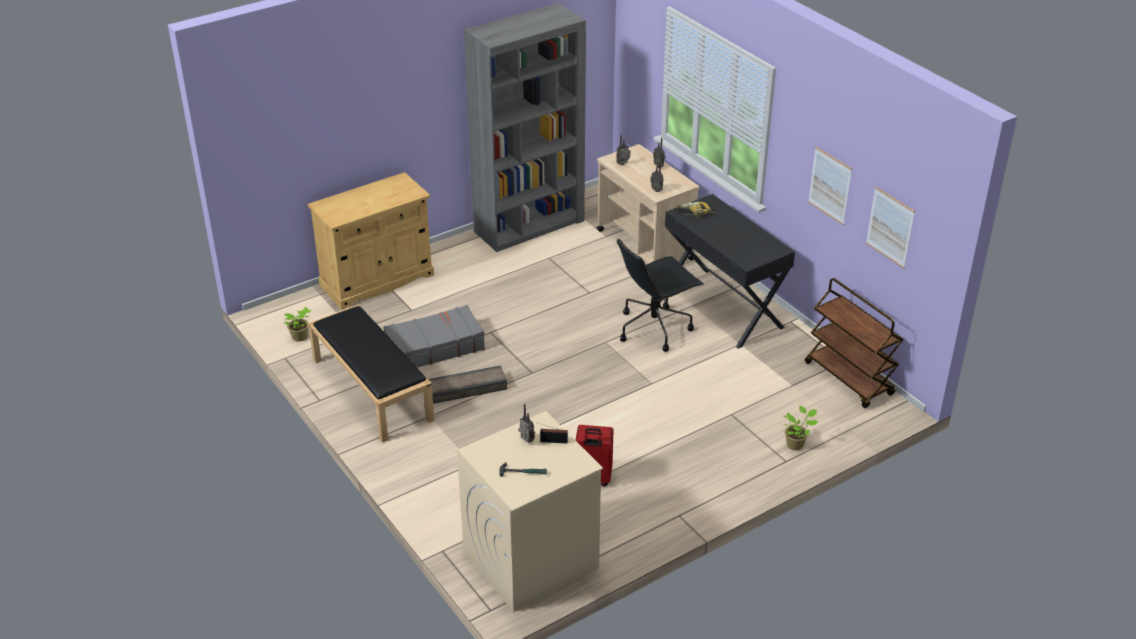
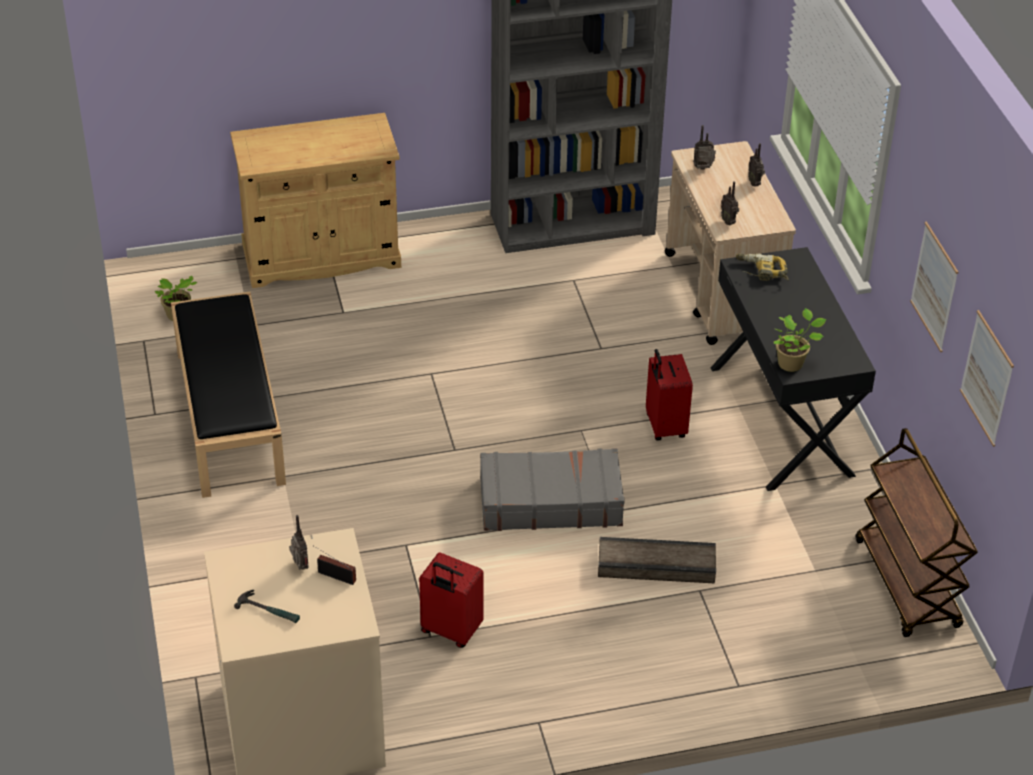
camera: 20 degrees right, 5 degrees up
grey suitcase [383,305,485,367] -> grey suitcase moved to [480,448,625,531]
crate [429,365,507,404] -> crate moved to [598,537,716,583]
black office chair [617,238,704,352] -> red suitcase [646,349,693,441]
potted plant [783,406,818,450] -> potted plant moved to [774,308,826,372]

